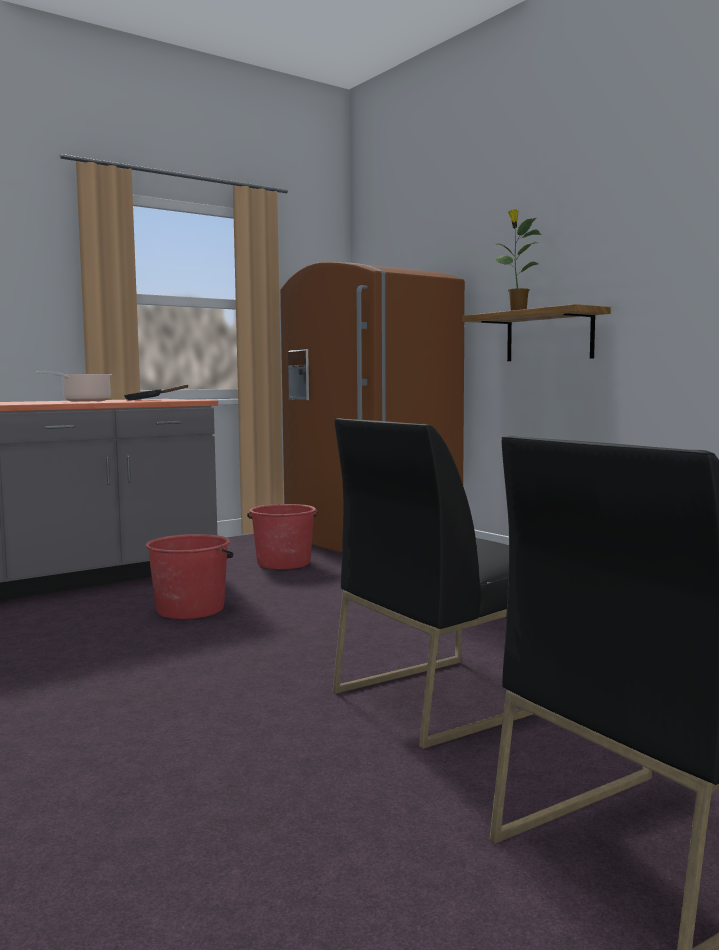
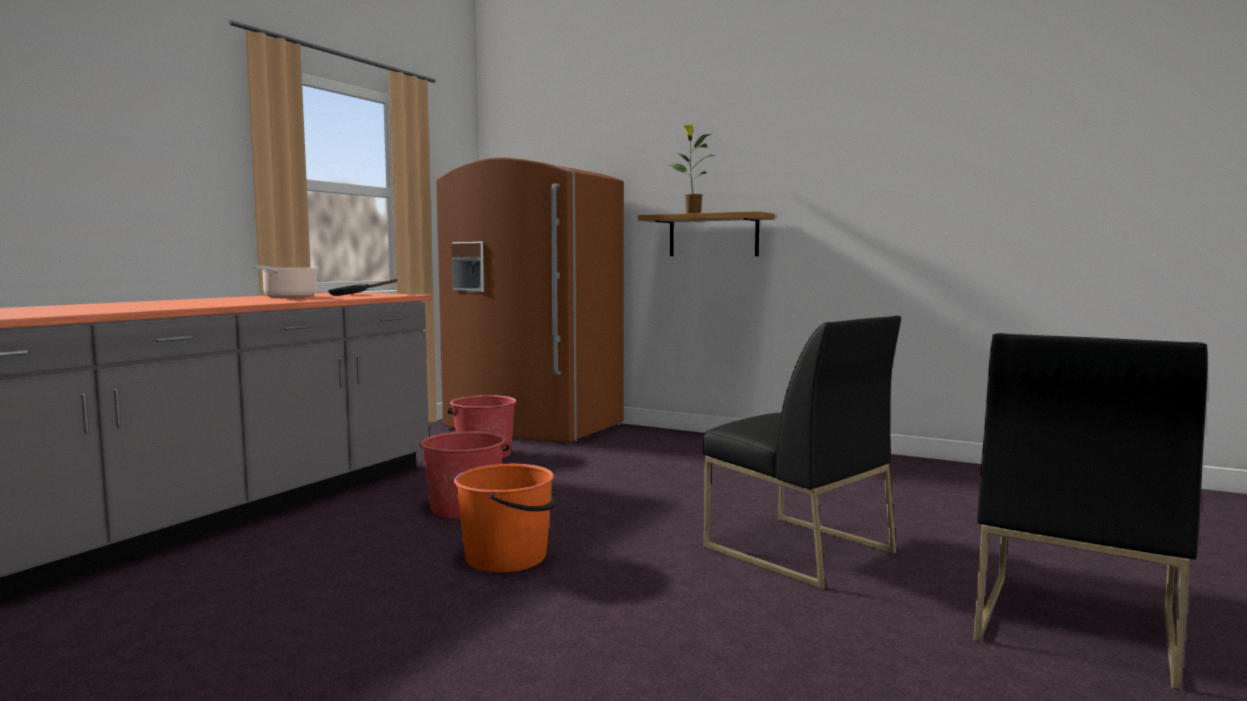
camera: 25 degrees left, 0 degrees up
black chair [333,418,533,749] -> black chair turned 75 degrees counterclockwise [703,316,901,589]
none -> orange bucket [454,464,557,572]

